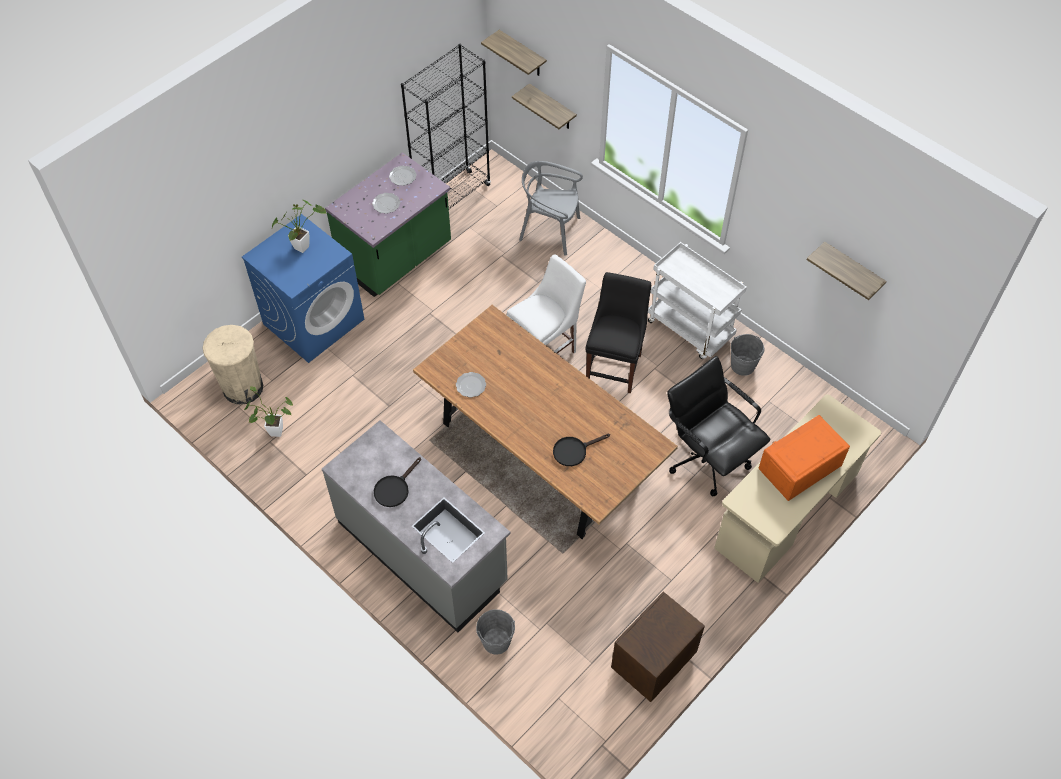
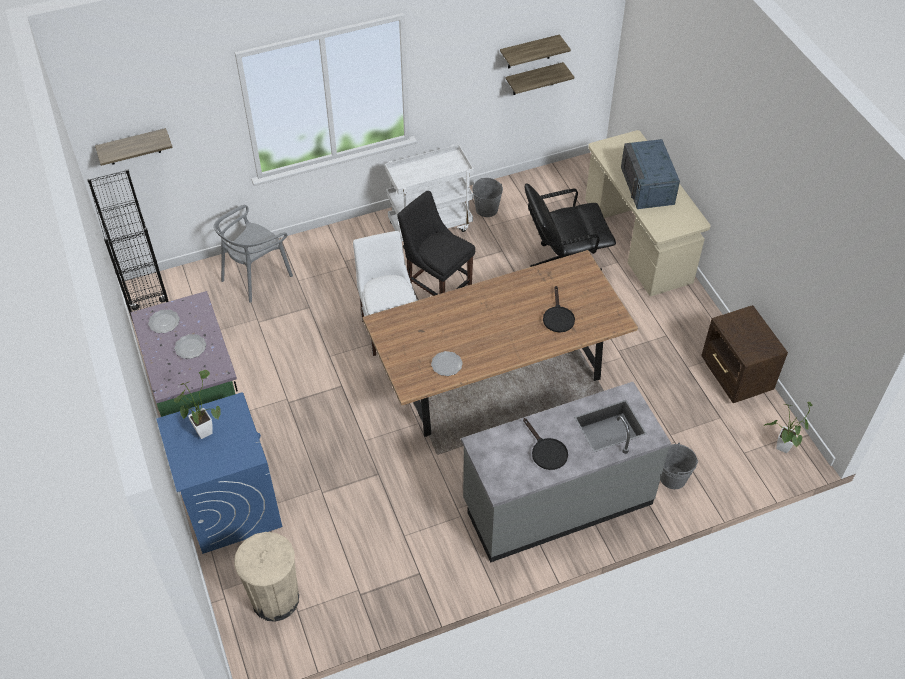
camera: 65 degrees left, 5 degrees down
potted plant [244,386,294,437] -> potted plant moved to [764,402,812,453]
shelf [512,83,577,129] -> shelf moved to [506,62,574,95]
orange microwave [758,415,850,501] -> blue microwave [621,139,680,209]

